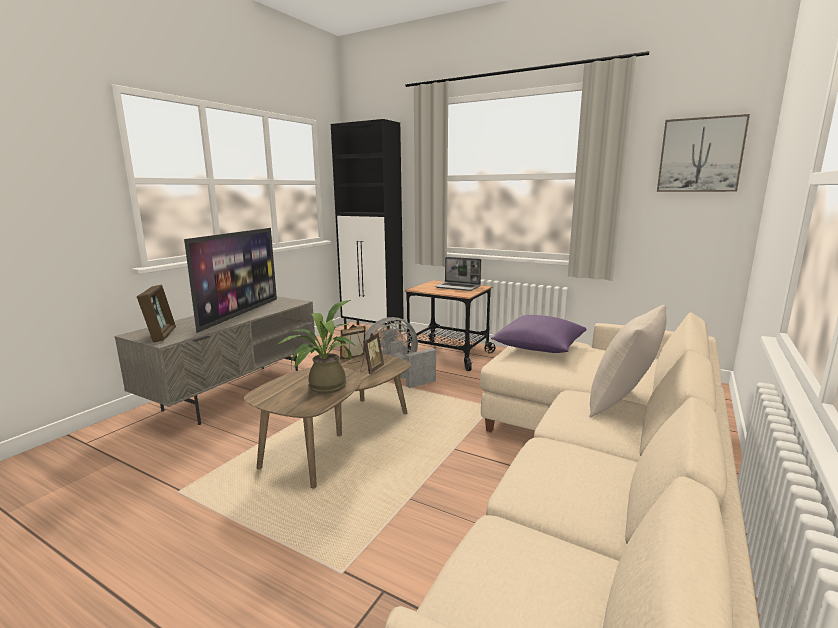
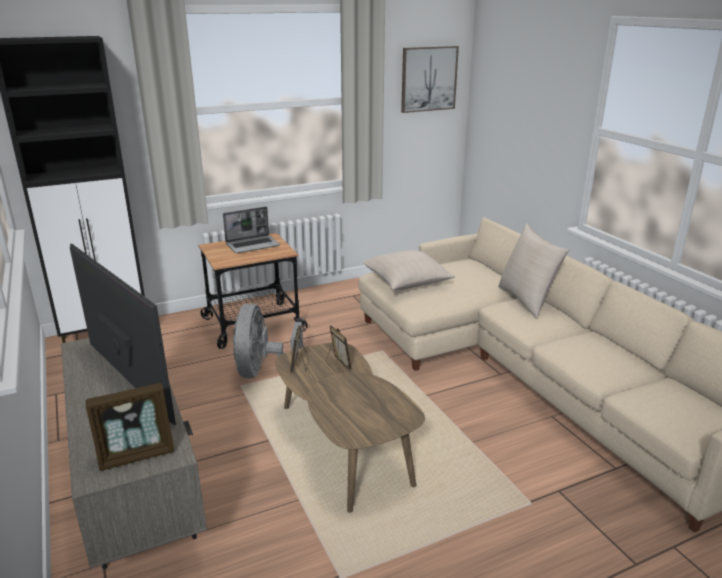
camera: 55 degrees left, 10 degrees up
picture frame [137,285,176,343] -> picture frame turned 135 degrees clockwise [86,383,174,471]
potted plant [276,300,355,394] -> none
purple pillow [491,315,587,353] -> beige pillow [362,250,455,290]

